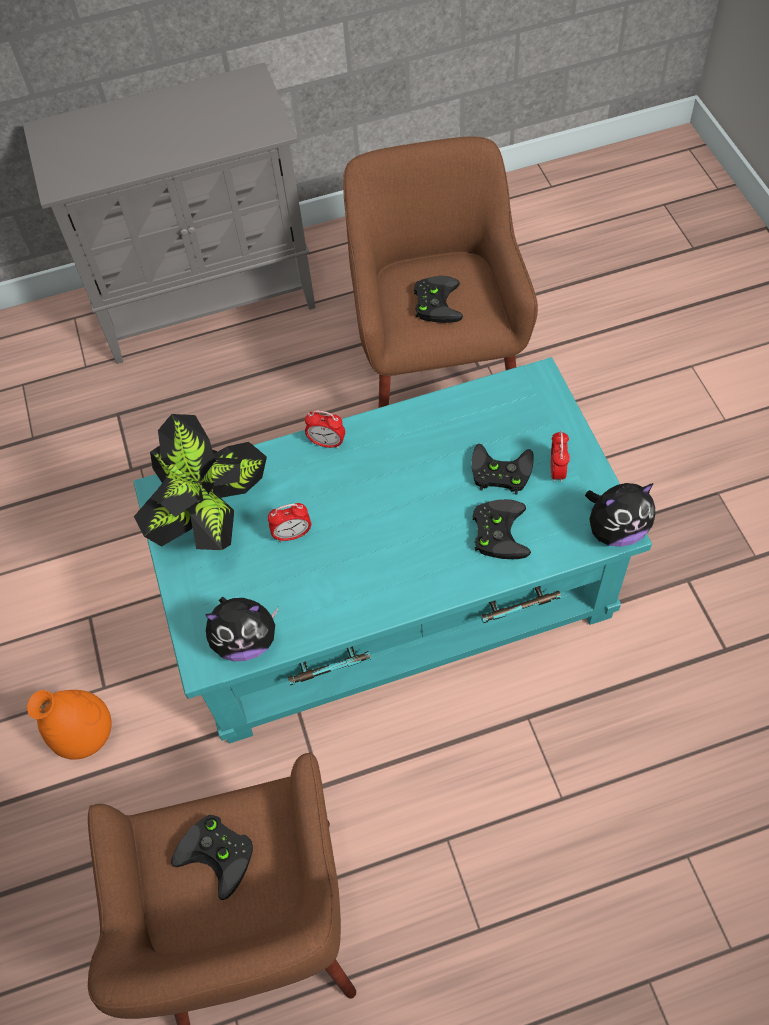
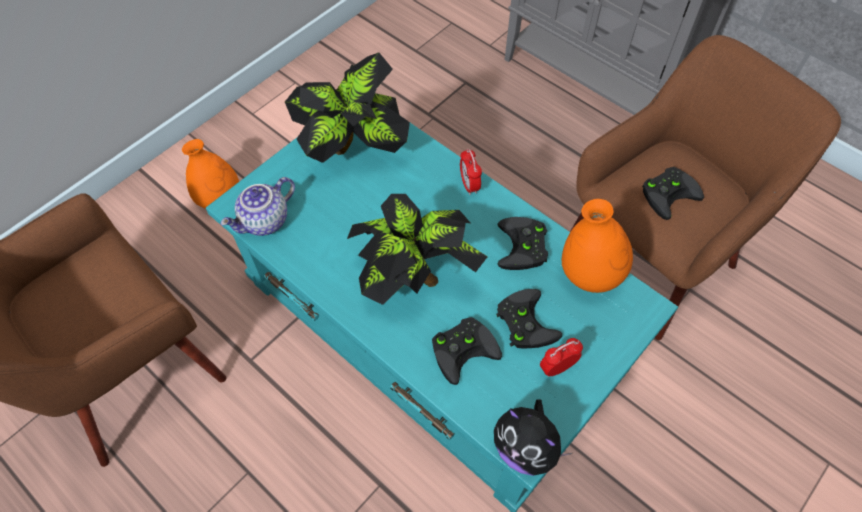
camera: 55 degrees right, 0 degrees up
black game controller [171,815,253,900] -> black game controller moved to [497,217,548,270]
plush toy [205,597,278,661] -> teapot [220,177,295,236]
alarm clock [268,503,311,542] -> none
none -> potted plant [347,194,488,305]
none -> orange vase [562,199,633,293]

